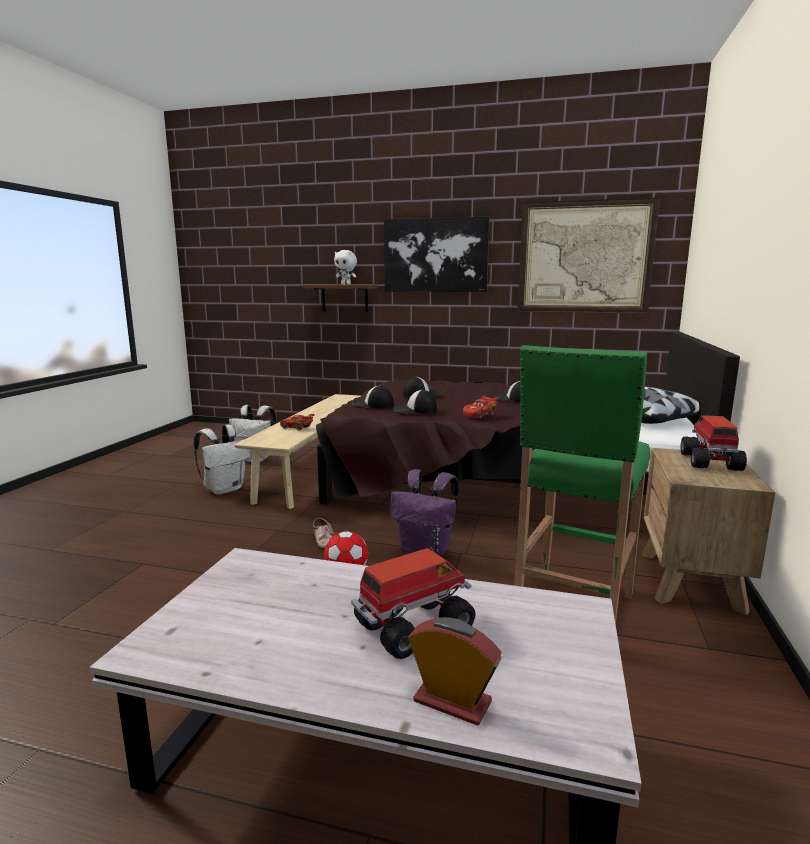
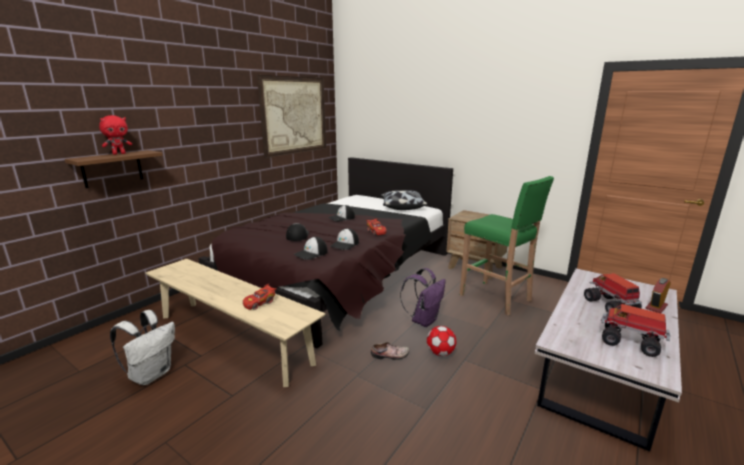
camera: 70 degrees left, 5 degrees up
white backpack [194,425,250,495] -> none
white plush toy [334,250,357,285] -> red plush toy [99,115,132,155]
picture [384,216,490,292] -> none
toy truck [681,415,747,471] -> toy truck moved to [601,304,670,357]

